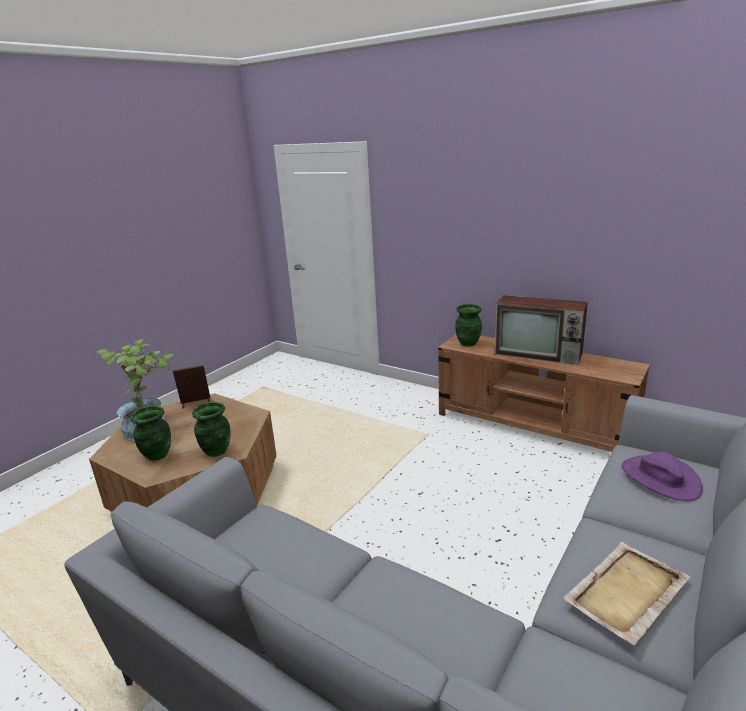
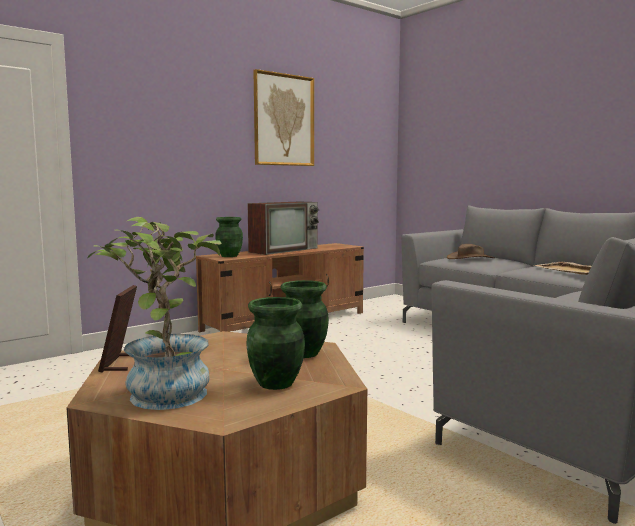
camera: 75 degrees left, 15 degrees down
purple hat [621,452,703,501] -> brown hat [447,244,495,259]
none -> picture [253,69,314,166]

